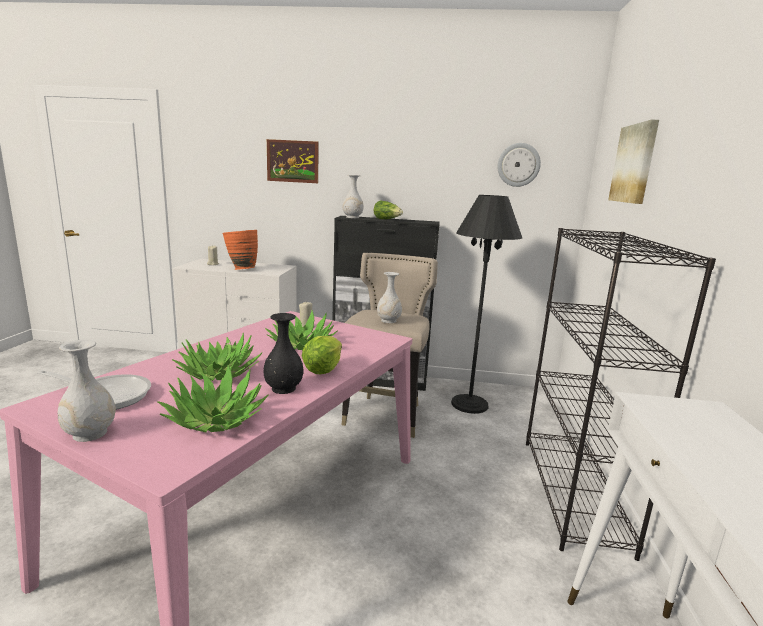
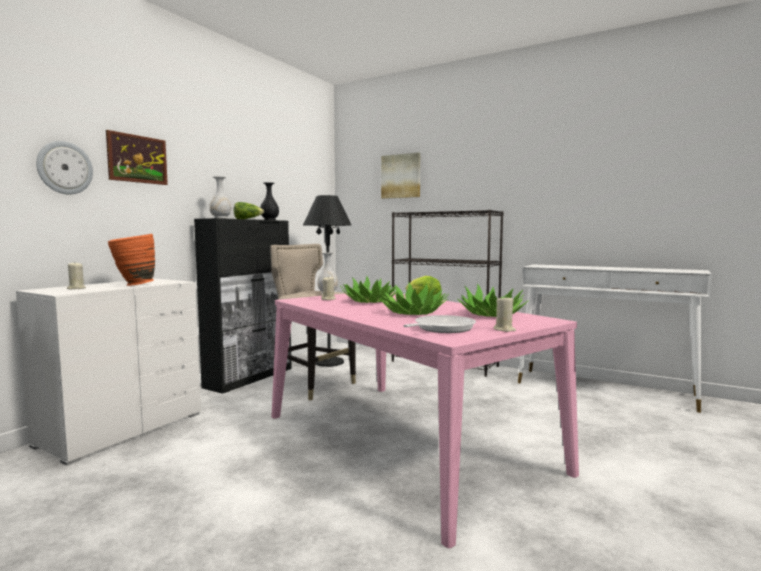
camera: 65 degrees left, 10 degrees down
white vase [58,340,116,442] -> beige candle [494,295,516,332]
black vase [264,313,304,394] -> black vase moved to [260,182,279,220]
wall clock [497,143,541,187] -> wall clock moved to [36,141,93,195]

